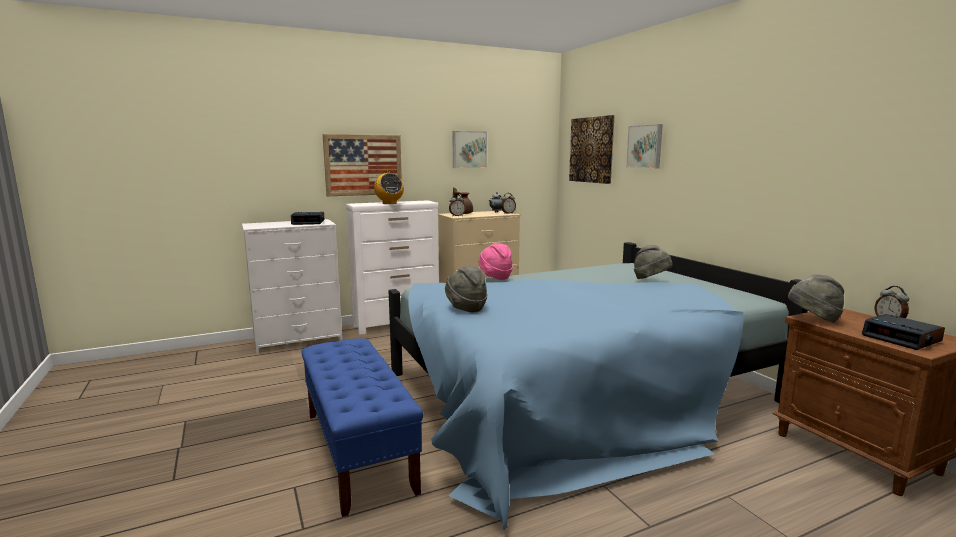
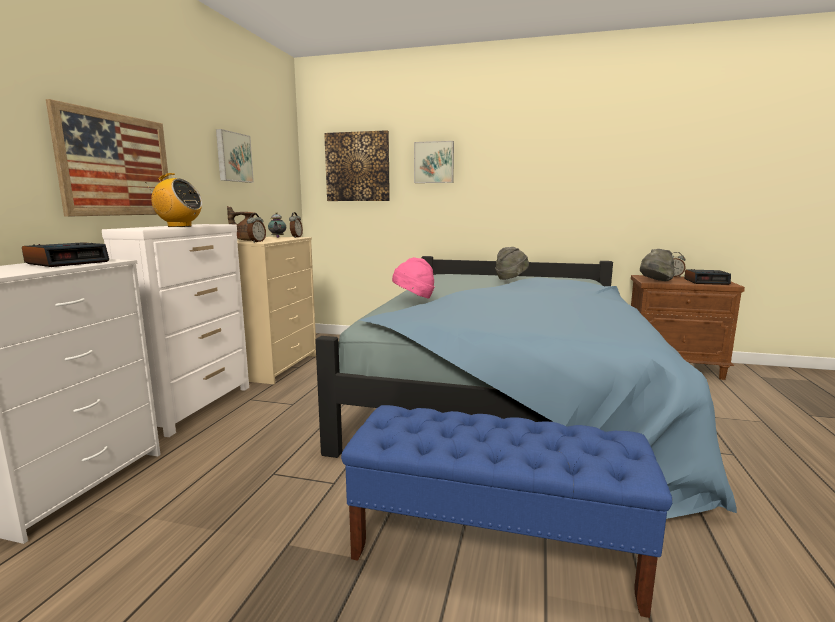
camera: 50 degrees left, 0 degrees up
grey hat [445,266,487,312] -> none

